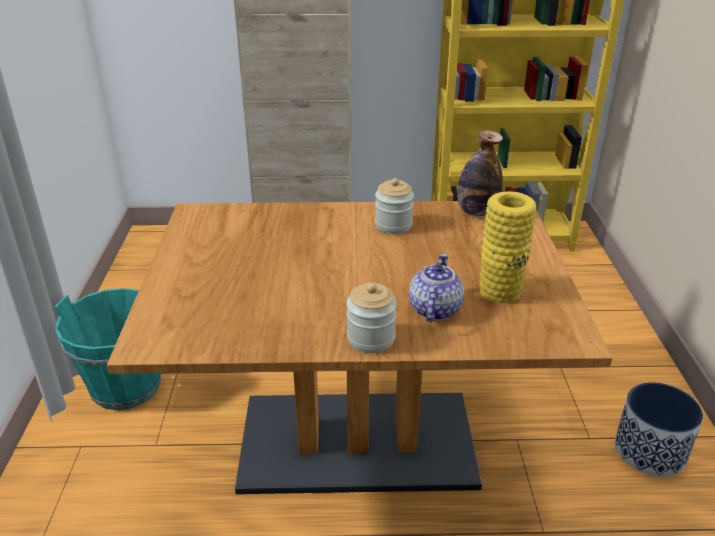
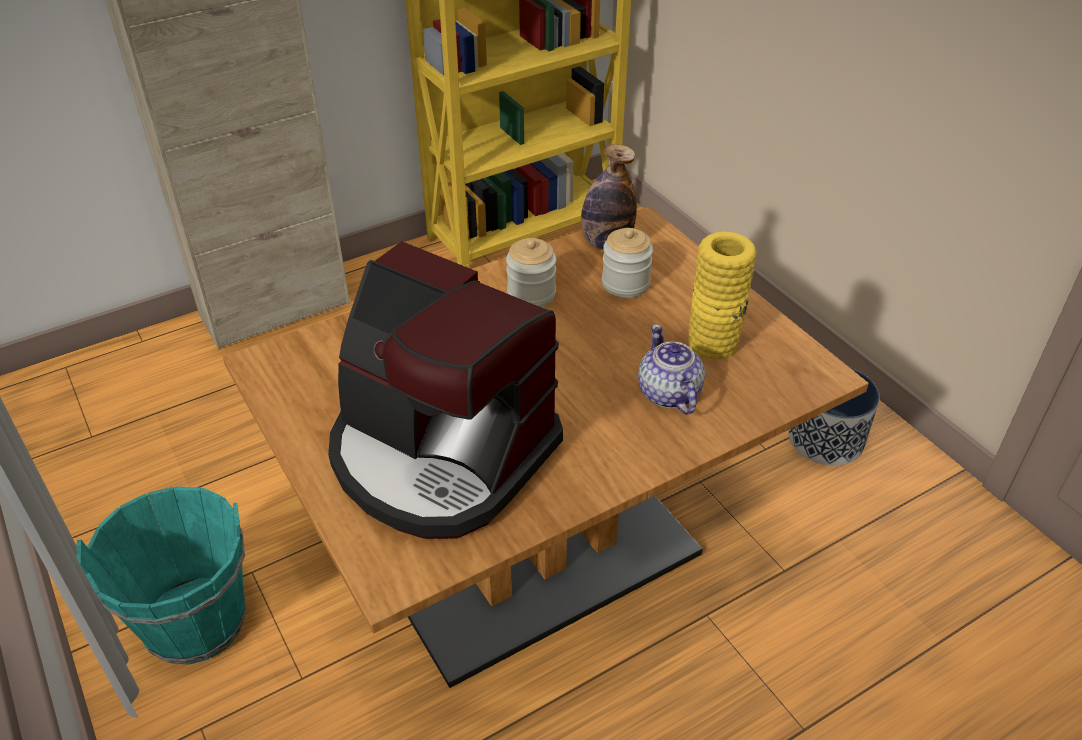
camera: 30 degrees left, 10 degrees up
jar [347,283,397,353] -> jar moved to [602,228,653,298]
none -> coffee machine [328,241,563,539]

